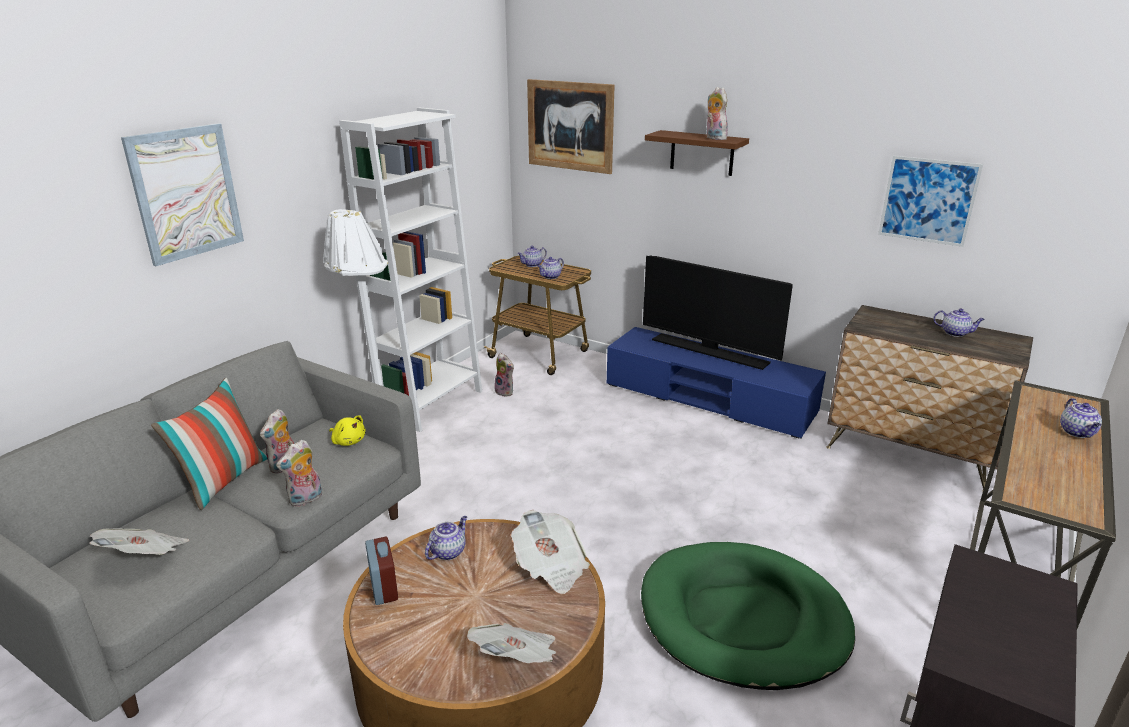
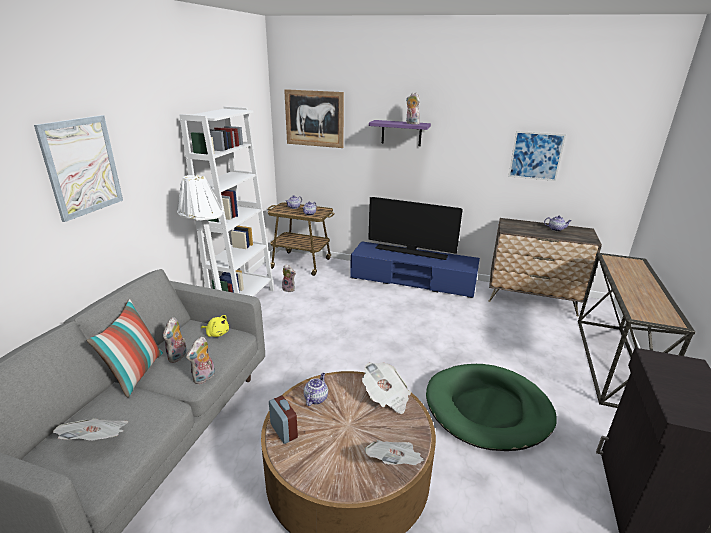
camera: 15 degrees left, 0 degrees up
brown shelf [645,130,749,176] -> purple shelf [369,120,431,146]
teapot [1060,398,1102,438] -> none

